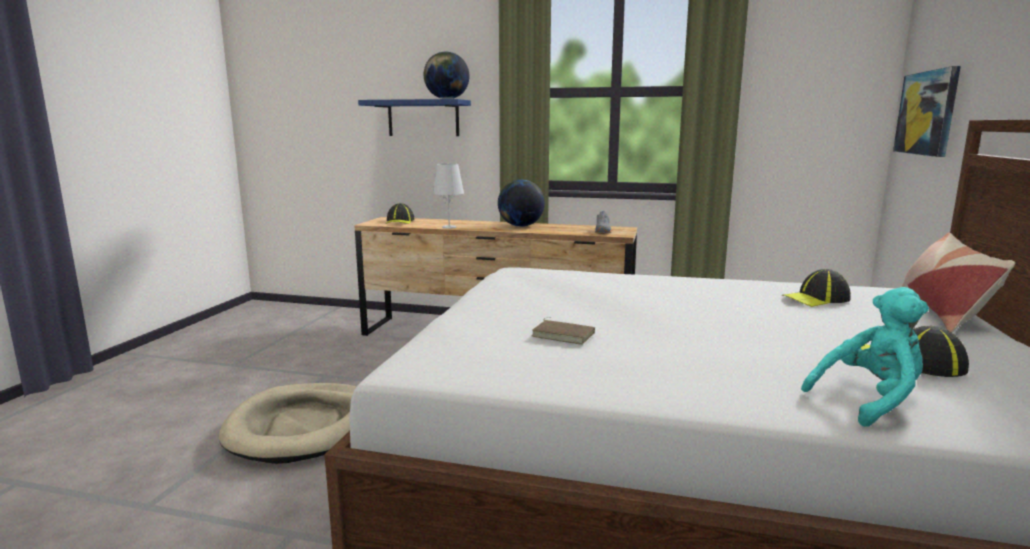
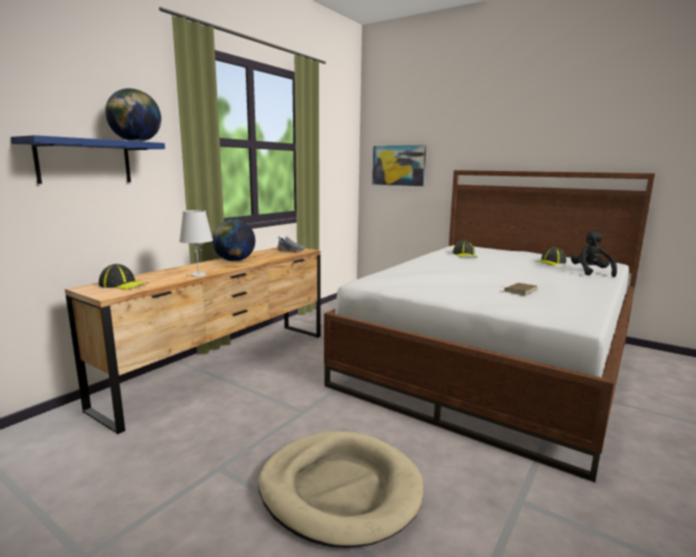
camera: 70 degrees left, 0 degrees up
turquoise plush toy [801,287,929,427] -> black plush toy [571,231,617,277]
pillow [902,232,1016,333] -> none

